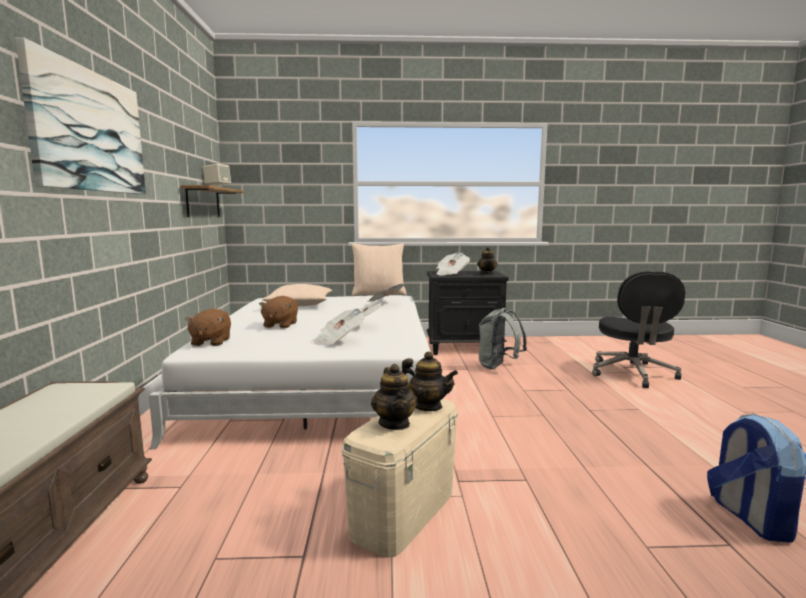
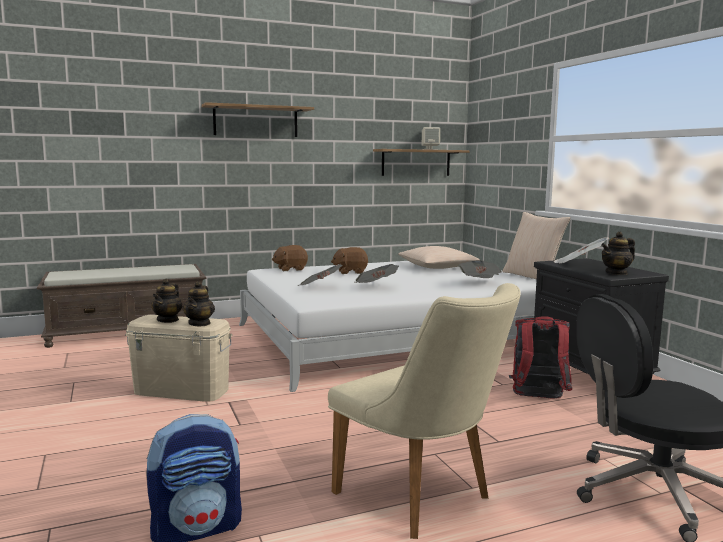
camera: 70 degrees right, 0 degrees up
picture [15,37,146,194] -> shelf [201,102,314,137]
teapot [371,364,418,430] -> teapot turned 45 degrees counterclockwise [151,279,182,323]
grey backpack [479,308,527,369] -> red backpack [509,316,572,398]
none -> beige chair [328,283,521,539]

